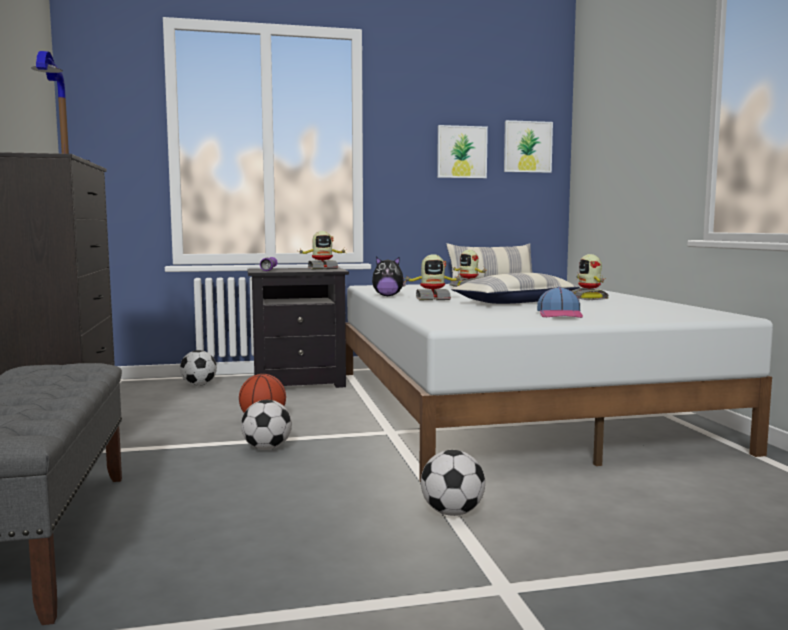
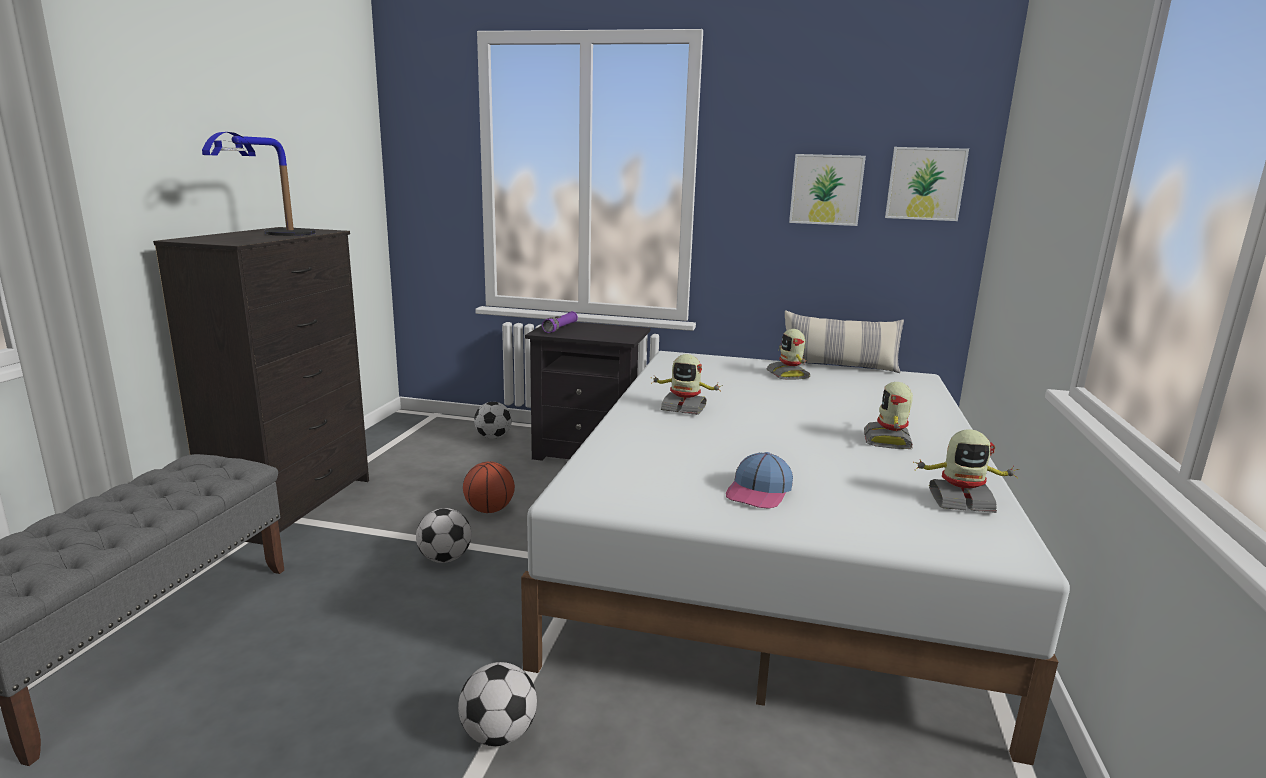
camera: 25 degrees right, 10 degrees up
toy robot [298,231,347,269] -> toy robot moved to [913,429,1019,513]
plush toy [372,257,406,296] -> none
pillow [451,273,580,304] -> none

